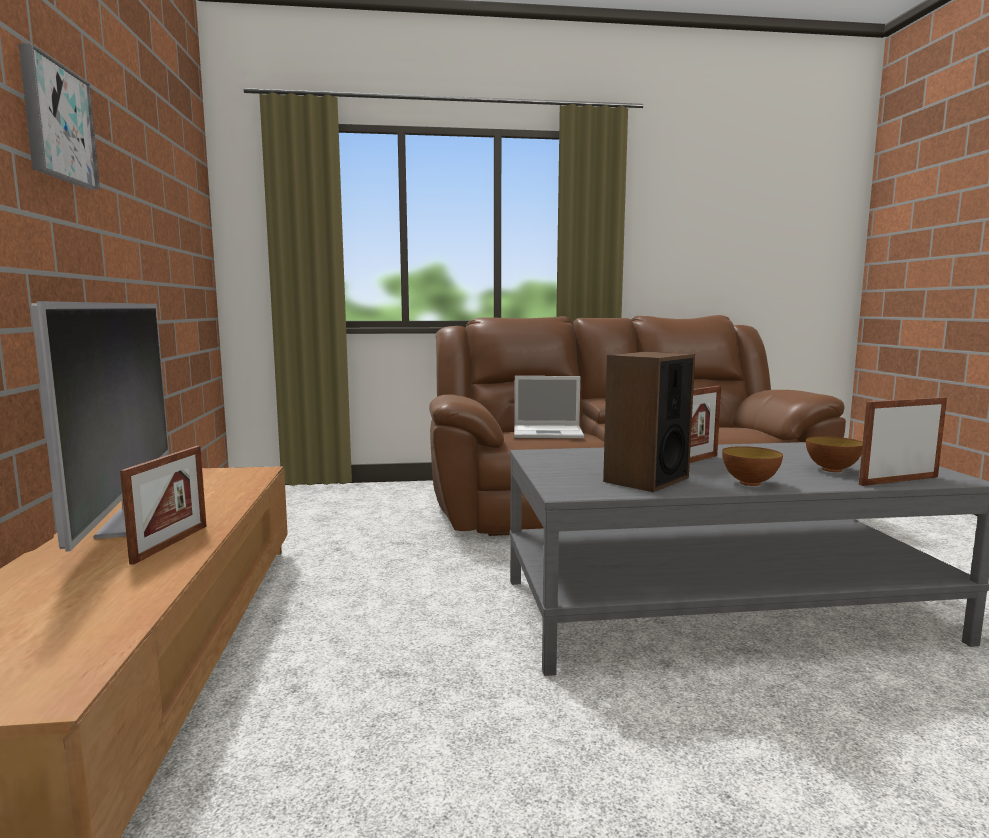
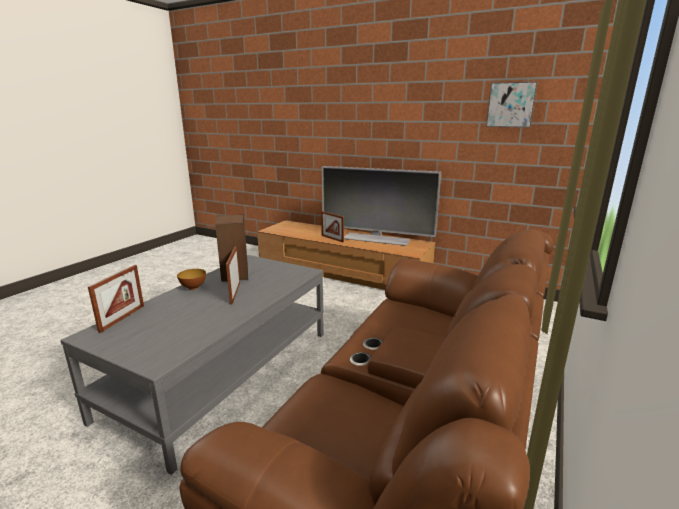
camera: 125 degrees right, 10 degrees up
picture [18,43,100,190] -> picture moved to [486,82,537,128]
laptop [514,376,584,438] -> none
bowl [806,436,863,472] -> none

